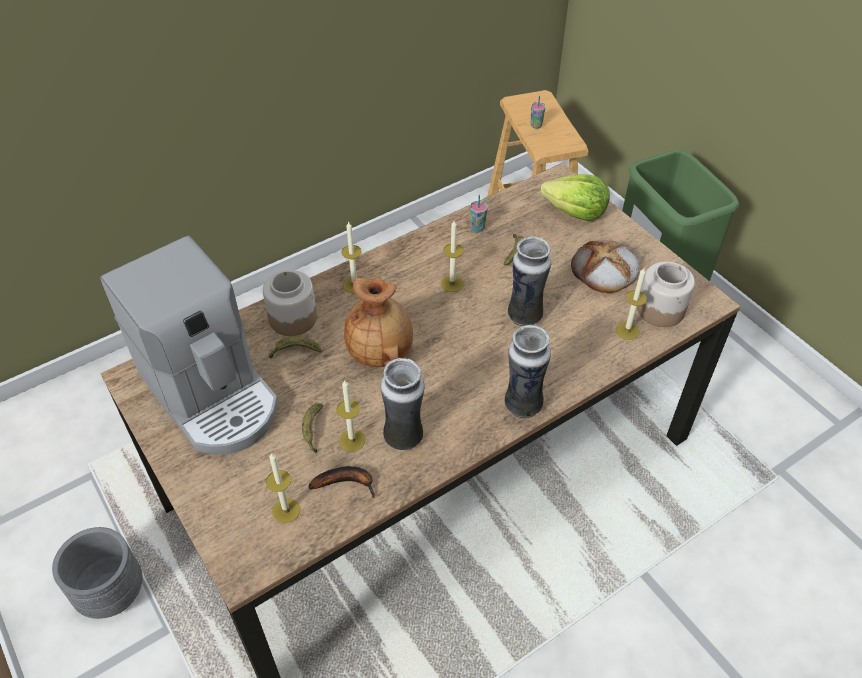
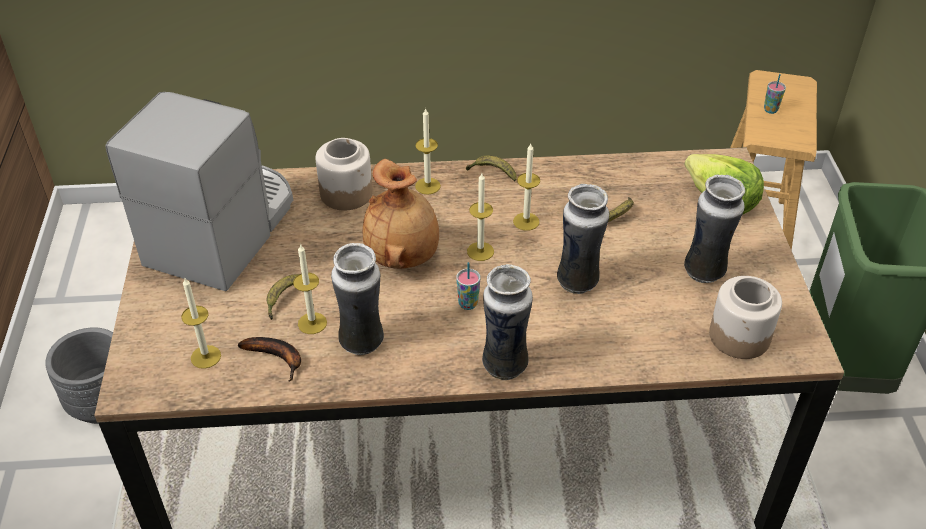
camera: 30 degrees right, 5 degrees down
coffee machine [100,235,278,455] -> coffee machine turned 150 degrees counterclockwise [106,92,293,291]
banana [269,336,322,358] -> banana moved to [466,155,517,182]
cup [470,195,488,232] -> cup moved to [456,262,480,310]
bread [571,240,639,293] -> vase [684,175,745,283]
candle [616,268,647,340] -> candle moved to [467,173,494,261]

